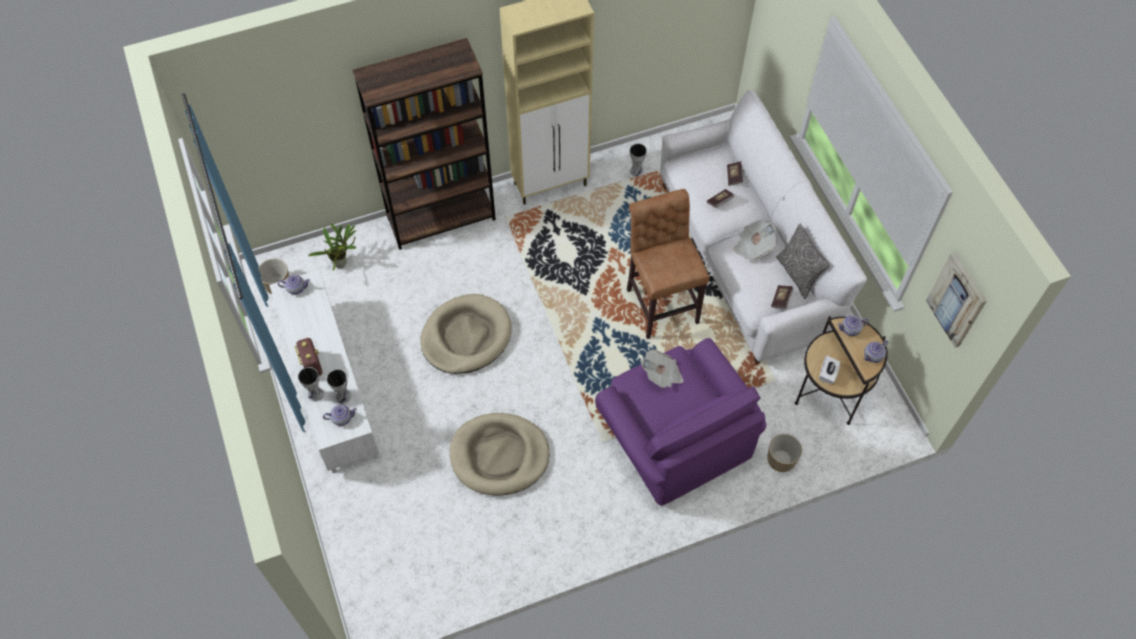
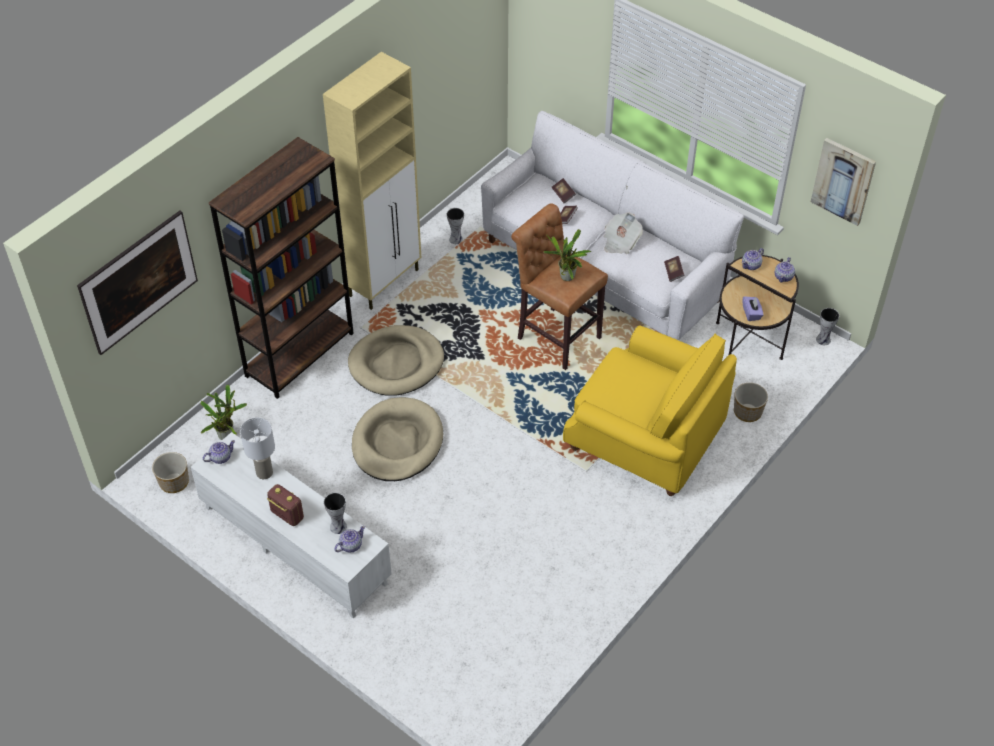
camera: 30 degrees left, 10 degrees down
vase [298,367,324,402] -> vase moved to [816,308,839,345]
beige dog bed [450,413,550,496] -> beige dog bed moved to [348,325,444,396]
purple armchair [595,338,767,506] -> yellow armchair [563,325,737,496]
newspaper [641,349,684,388] -> none
pillow [776,223,830,299] -> none
white tissue box [819,355,840,384] -> purple tissue box [743,297,763,321]
none -> picture [77,211,198,355]
none -> white table lamp [240,417,275,479]
none -> potted plant [544,229,591,281]

